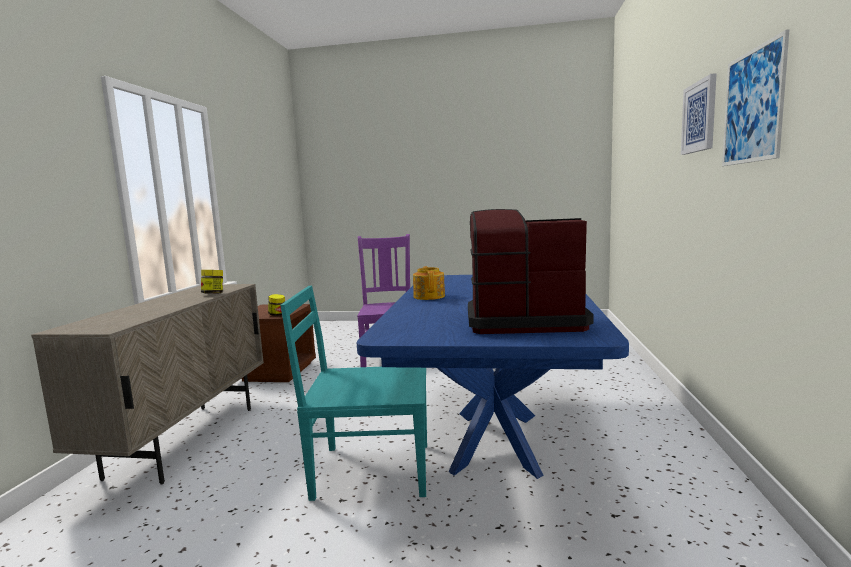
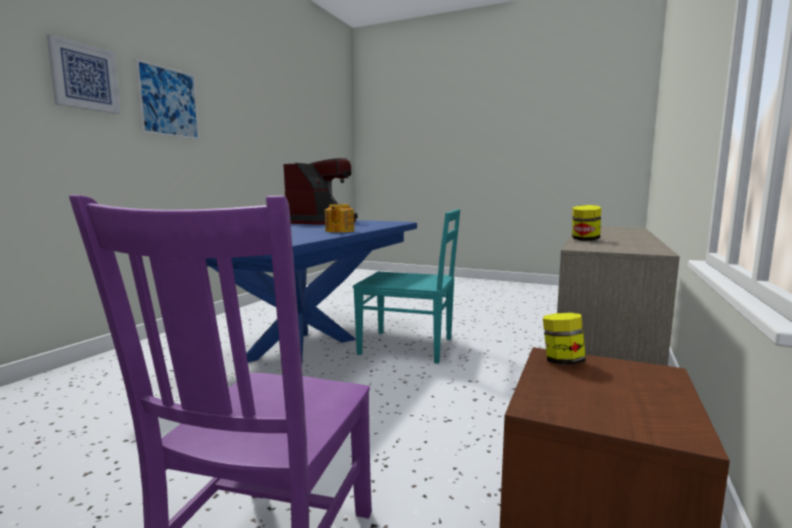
camera: 165 degrees left, 0 degrees up
coffee machine [468,209,593,334] -> coffee machine turned 90 degrees counterclockwise [283,158,358,224]

